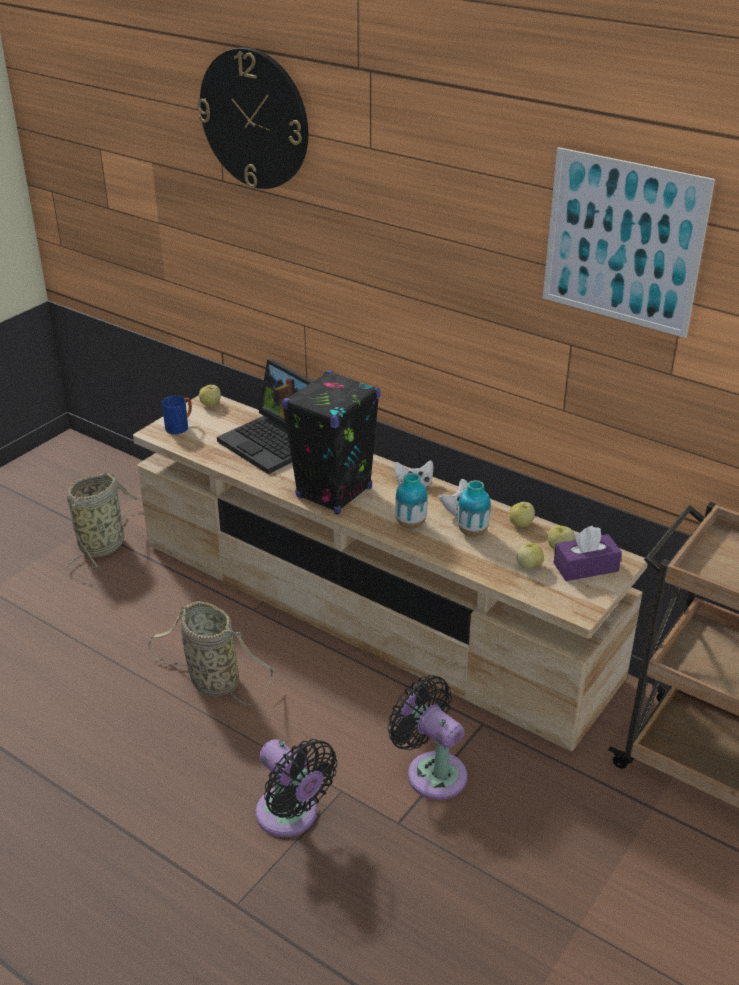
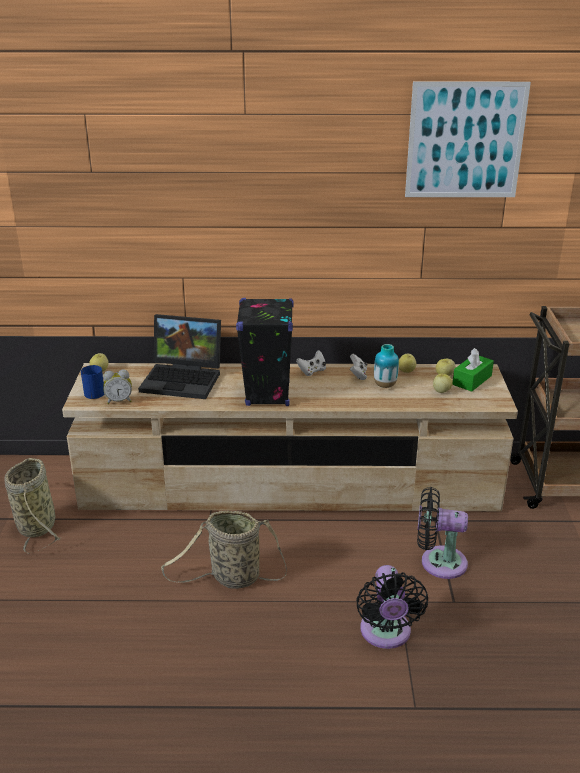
camera: 35 degrees left, 5 degrees down
wall clock [197,47,308,189] -> none
black fan [256,739,338,837] -> black fan turned 75 degrees clockwise [356,565,428,649]
vase [395,473,427,529] -> none
purple tissue box [554,526,622,581] -> green tissue box [452,348,494,392]
none -> alarm clock [103,370,132,404]

